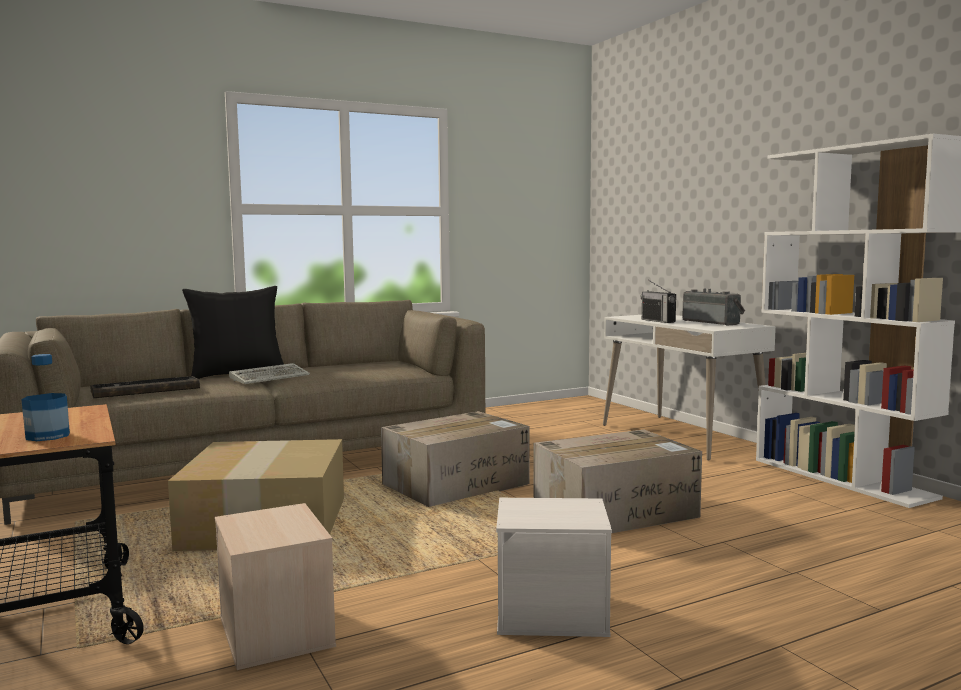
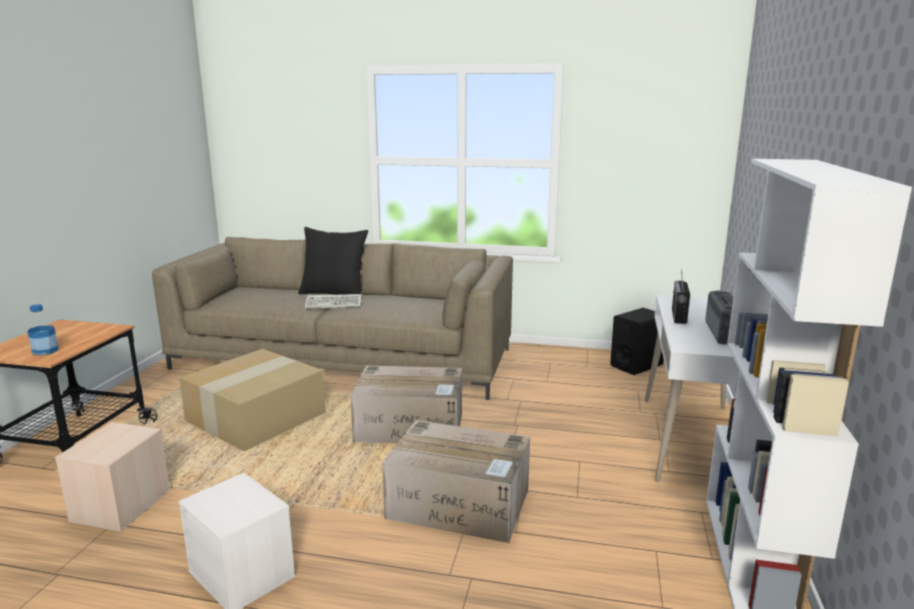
camera: 40 degrees right, 10 degrees up
keyboard [90,376,200,398] -> none
none -> black speaker [610,308,664,375]

